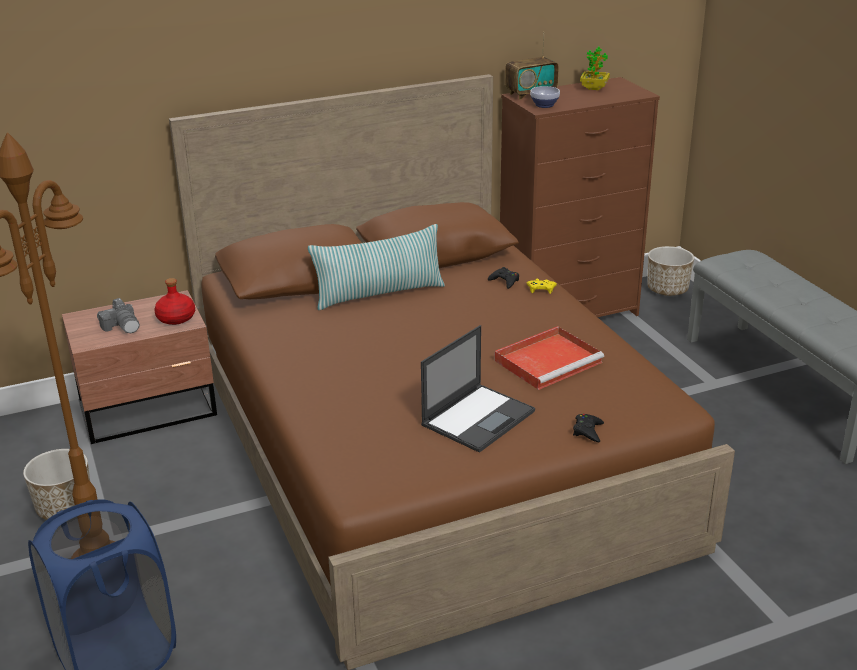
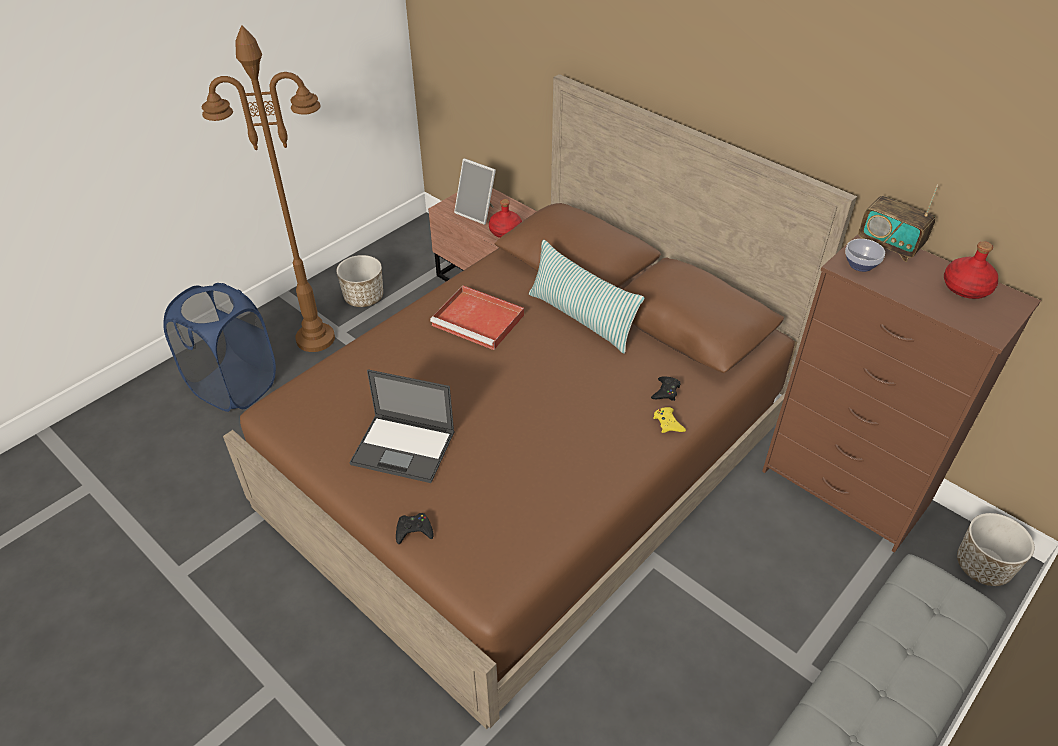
camera: 65 degrees right, 15 degrees up
camera [97,298,140,333] -> picture frame [454,158,496,225]
red tray [495,326,604,390] -> red tray moved to [430,286,524,350]
potted plant [580,47,610,90] -> red bottle [944,241,998,299]

